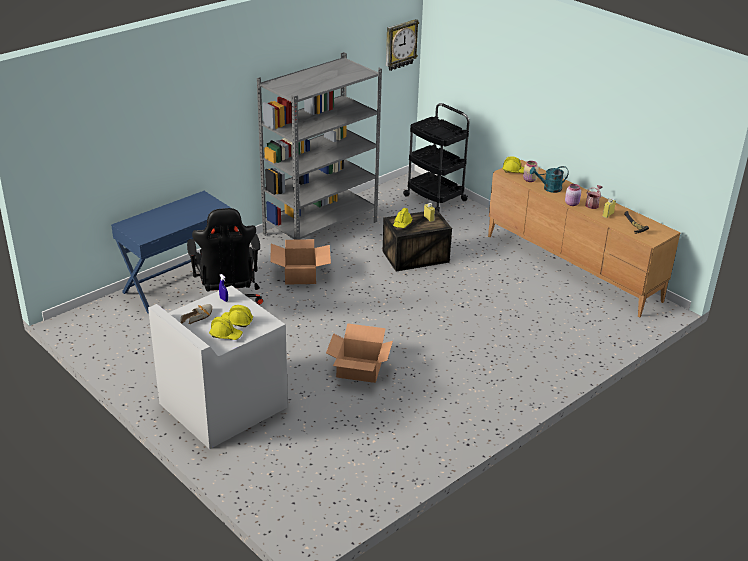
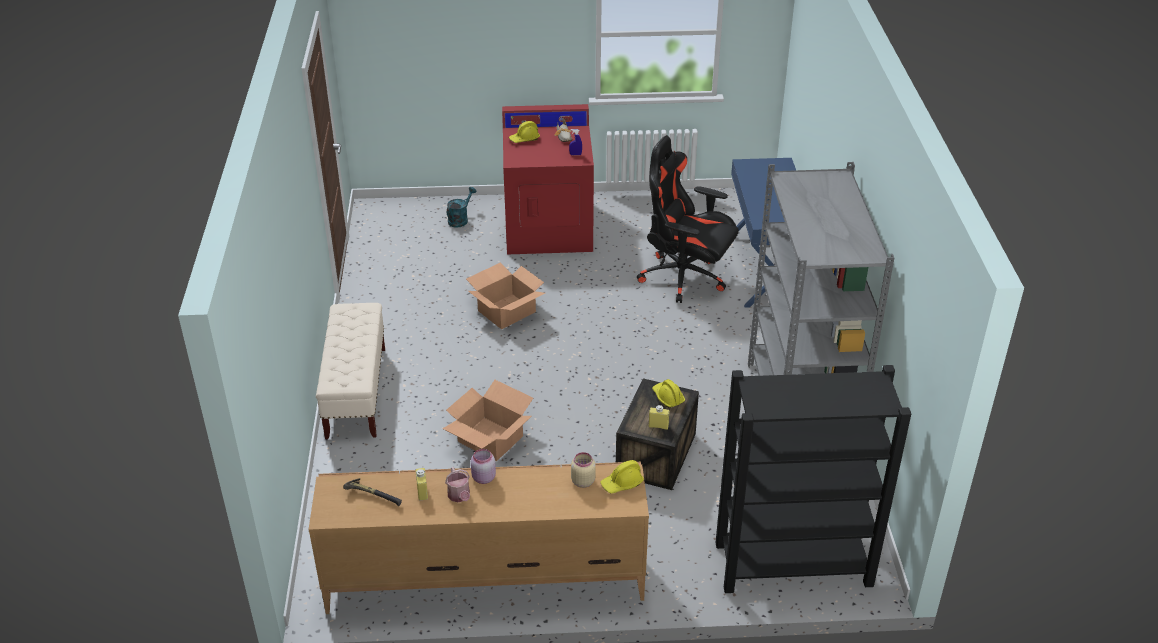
camera: 130 degrees right, 5 degrees up
white washing machine [148,285,288,449] -> red washing machine [502,104,594,254]
yellow hard hat [221,305,253,327] -> none
cardboard box [270,239,331,285] -> cardboard box moved to [442,380,533,461]
wall clock [386,19,419,71] -> none
black cart [403,103,469,211] -> black bookcase [716,365,911,593]
turquoise watering can [530,166,569,193] -> turquoise watering can moved to [447,187,477,228]
none -> beige bench [316,303,385,439]

